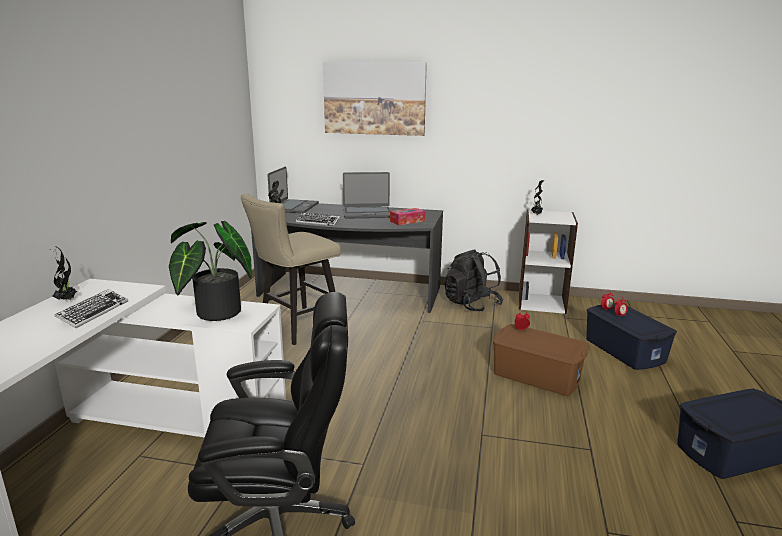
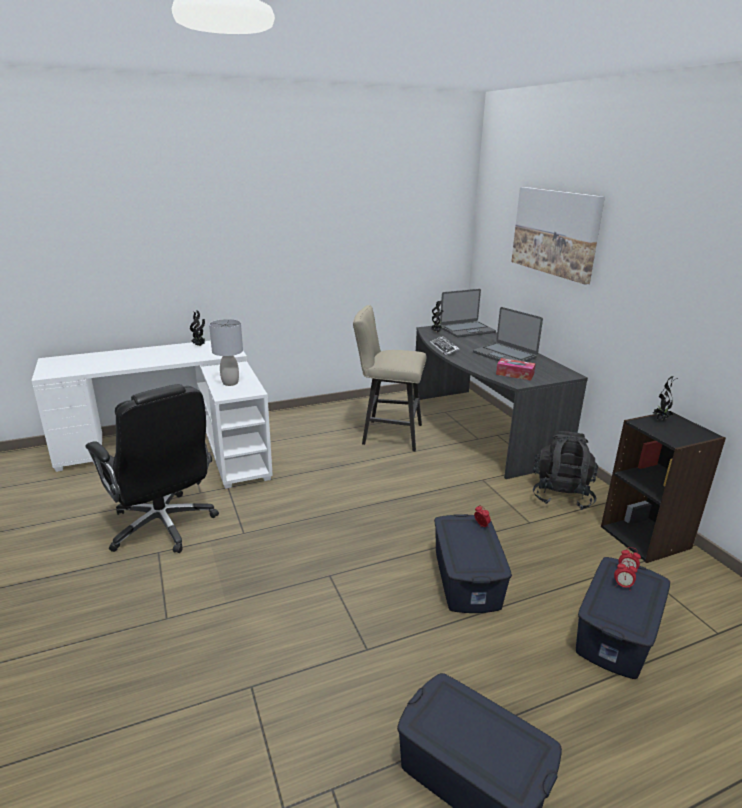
camera: 55 degrees right, 5 degrees up
keyboard [55,289,128,328] -> none
potted plant [169,221,252,321] -> grey table lamp [209,319,243,386]
brown storage box [493,324,589,396] -> blue storage box [434,514,512,613]
white bookcase [519,210,578,314] -> black bookcase [601,411,726,563]

